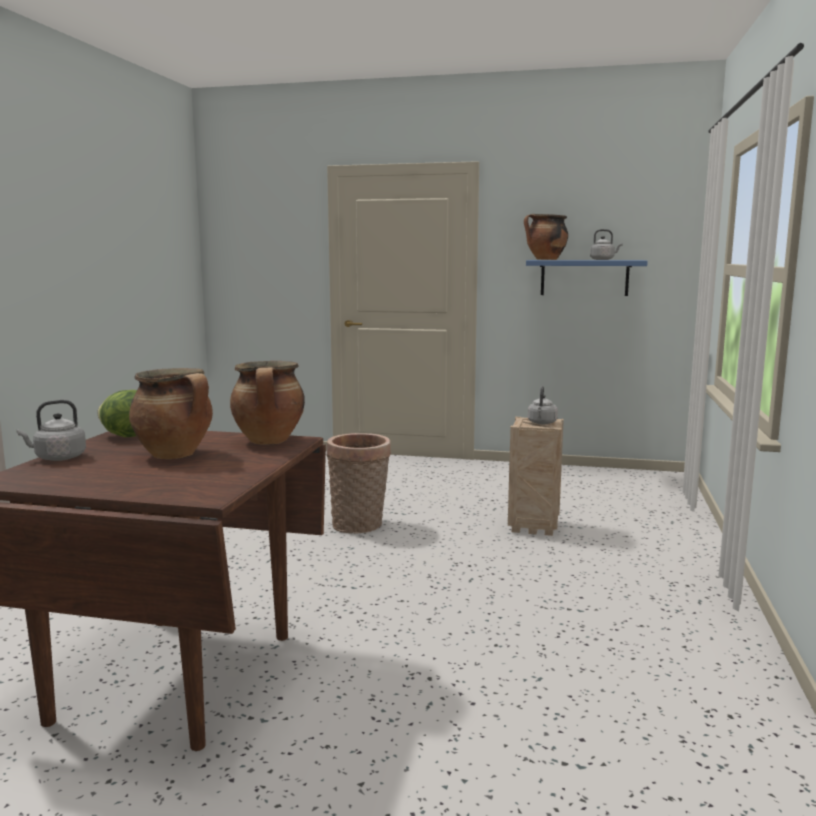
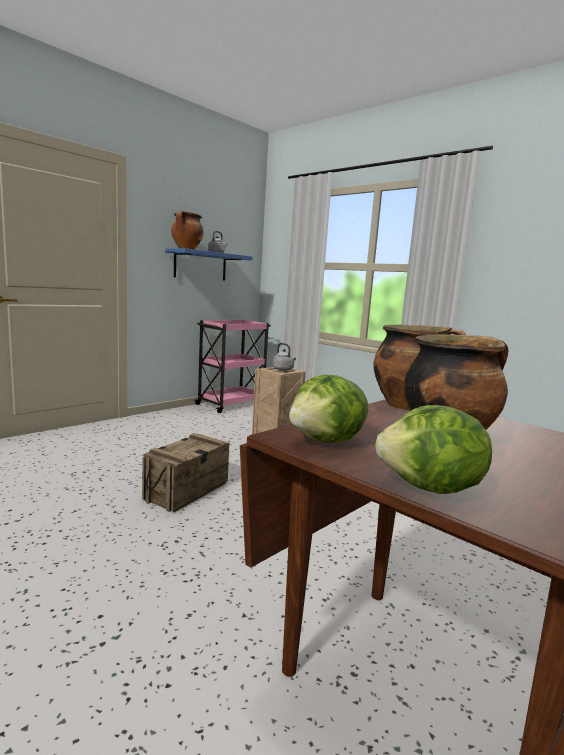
camera: 60 degrees left, 0 degrees up
grey kettle [17,400,86,461] -> lettuce [375,405,492,494]
basket [327,433,391,534] -> crate [142,433,229,512]
none -> pink cart [194,320,271,413]

